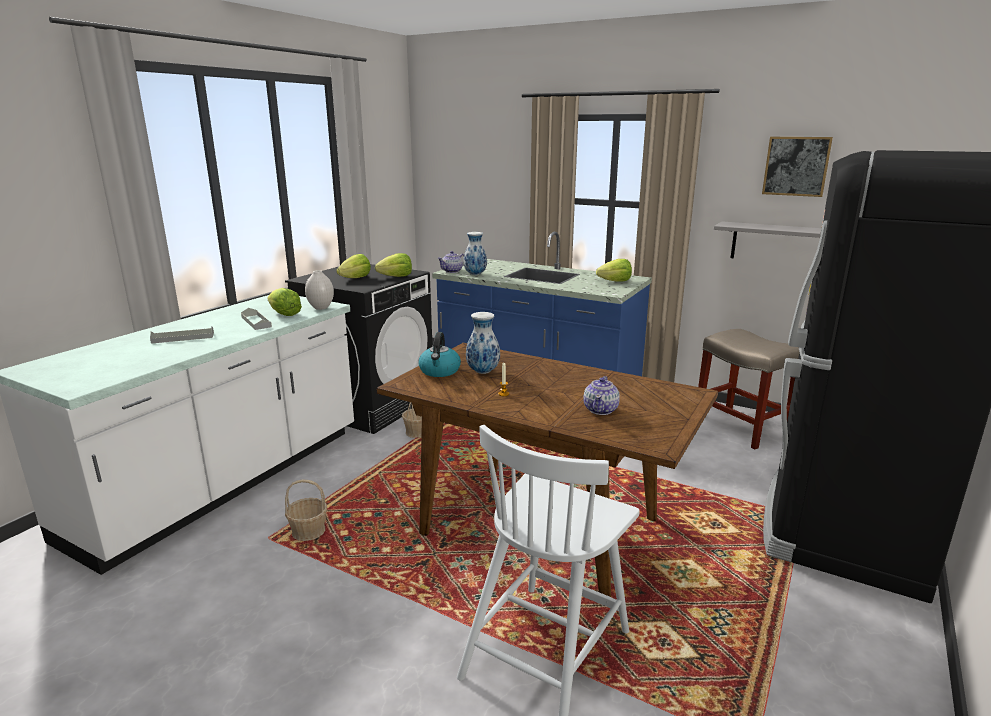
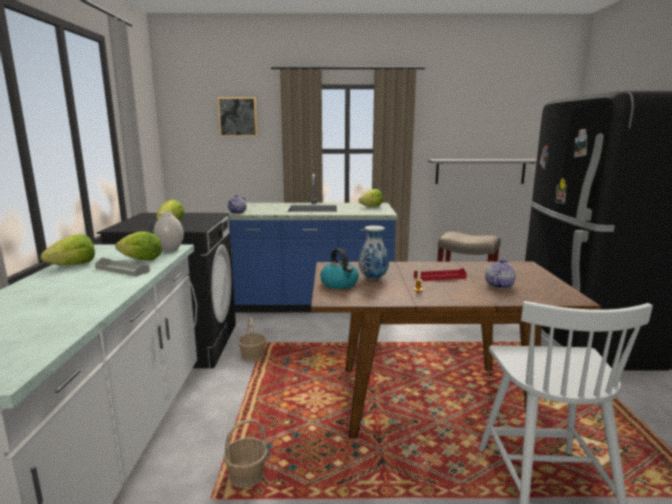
camera: 30 degrees left, 5 degrees down
grey tray [150,326,214,344] -> none
lettuce [375,253,412,277] -> lettuce moved to [41,234,95,265]
vase [463,232,487,275] -> none
teapot [583,376,620,415] -> teapot turned 135 degrees counterclockwise [485,259,516,289]
picture [762,137,833,197] -> picture moved to [218,97,257,136]
none -> red tray [414,268,467,281]

